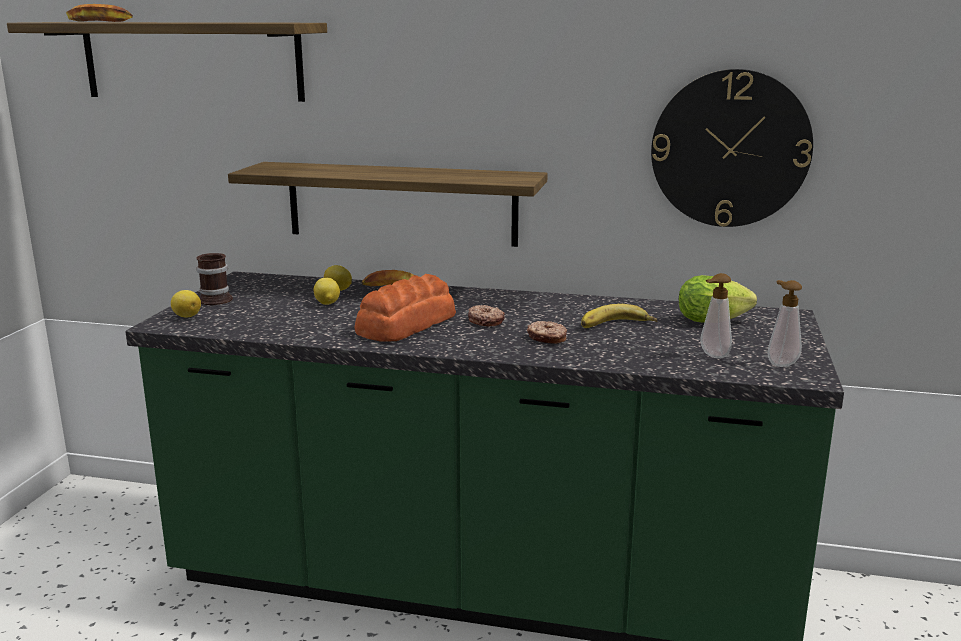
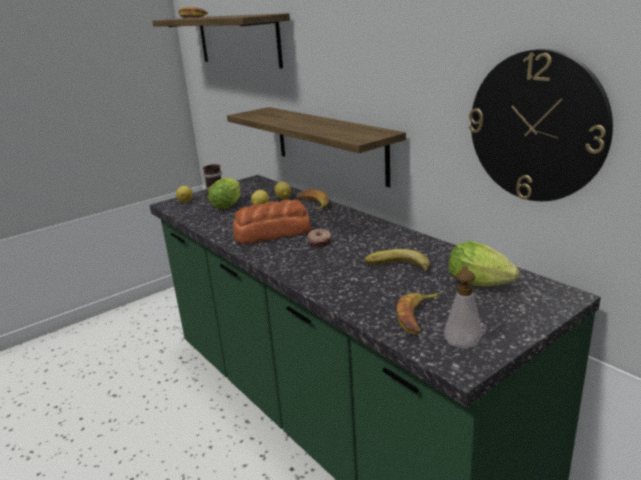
camera: 40 degrees right, 5 degrees up
donut [527,321,567,344] -> none
soap dispenser [700,273,732,359] -> banana [397,293,441,334]
none -> lettuce [208,178,240,209]

